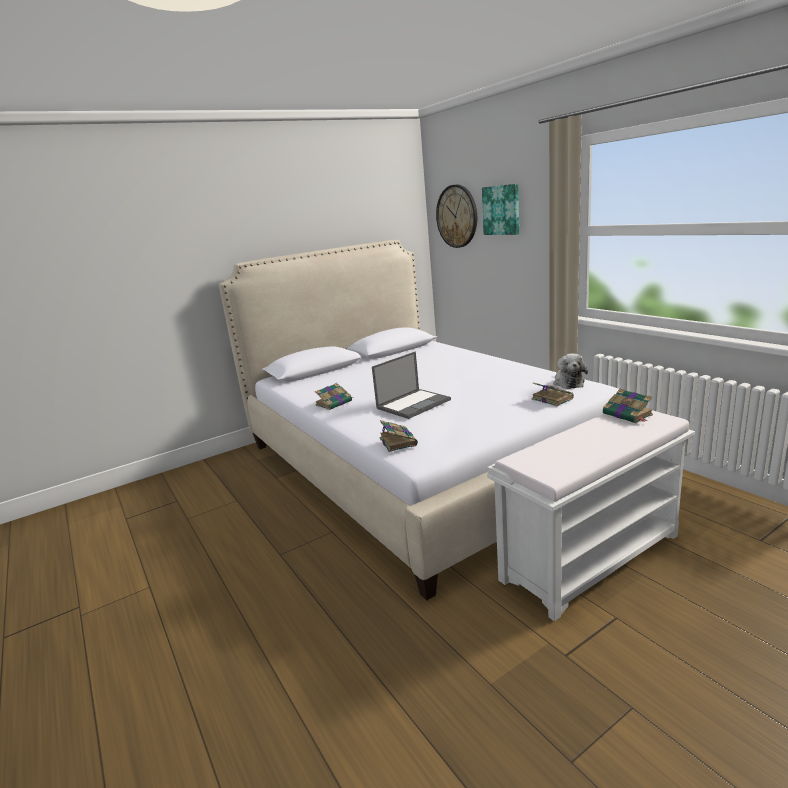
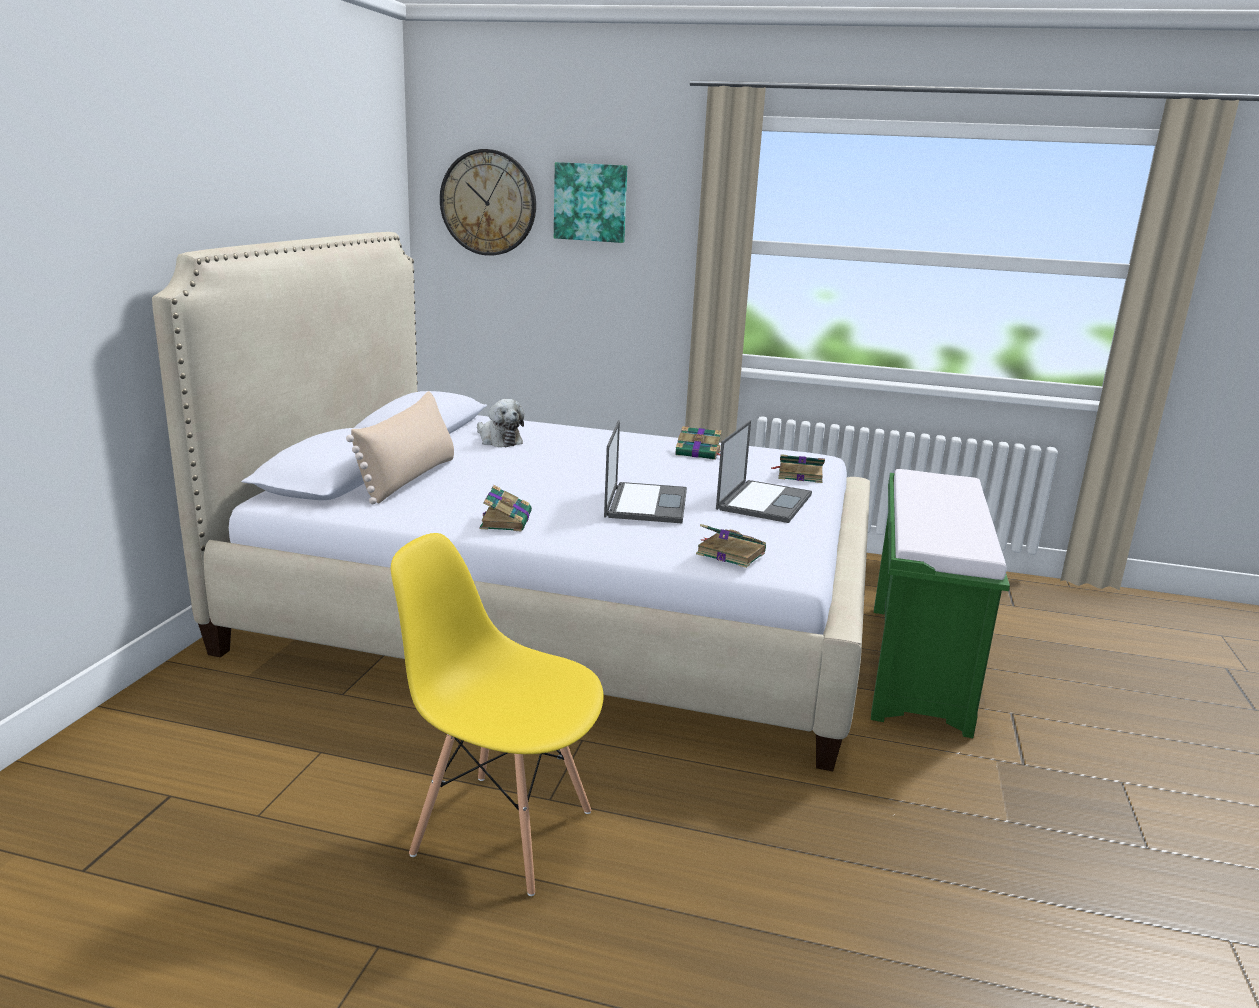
camera: 45 degrees left, 0 degrees up
white bench [487,410,695,621] -> green bench [871,469,1010,738]
plush toy [553,353,588,389] -> plush toy moved to [477,399,524,447]
book [603,389,653,423] -> book moved to [675,426,722,460]
none -> beige pillow [346,391,454,504]
none -> yellow chair [391,533,604,896]
none -> laptop [716,420,812,523]

